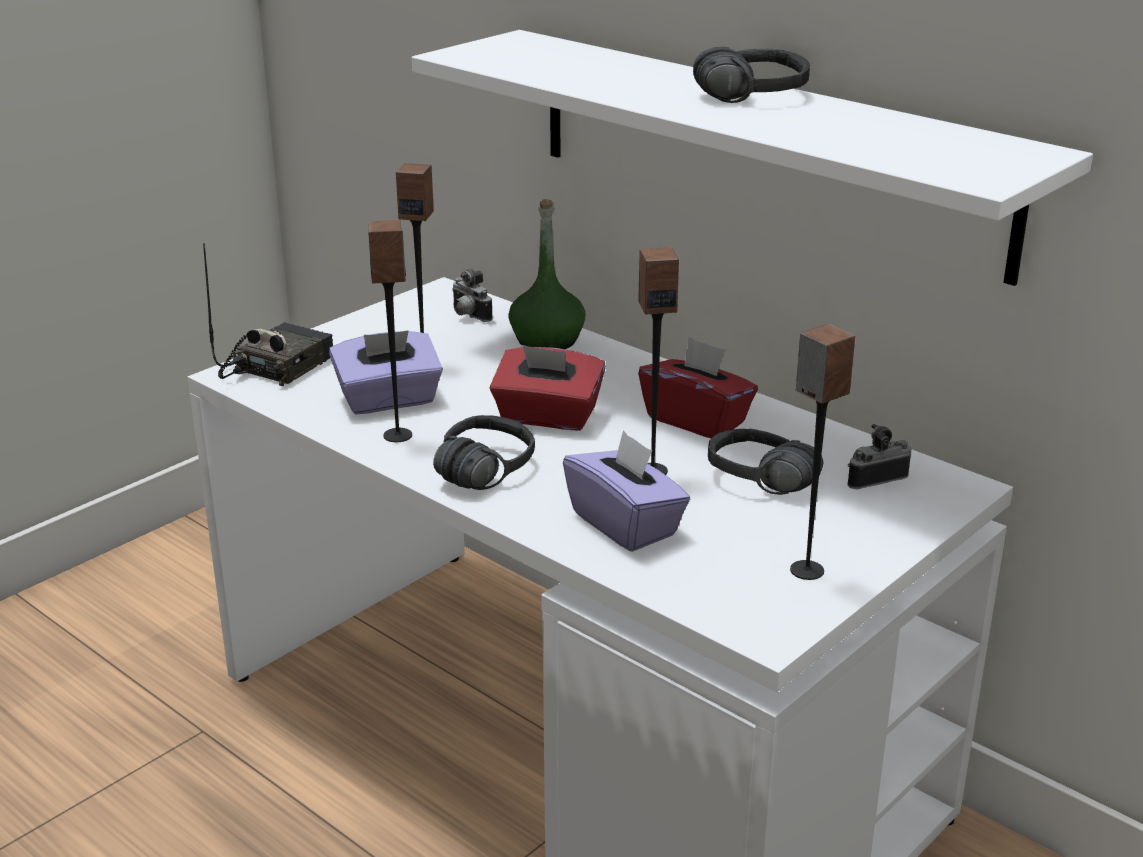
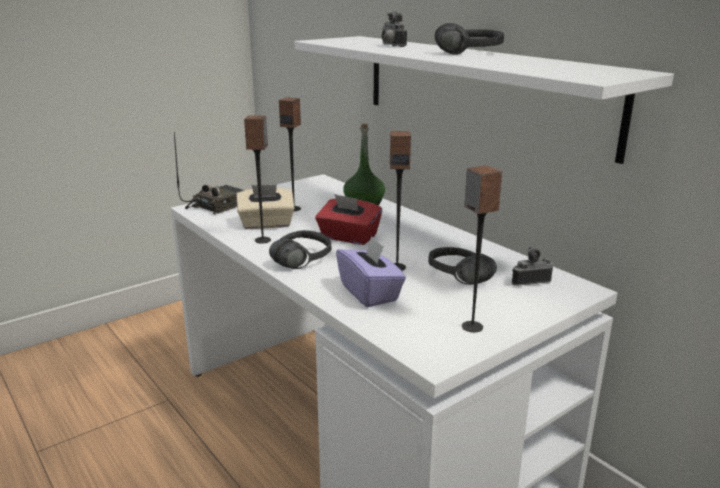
camera: 10 degrees right, 5 degrees down
purple tissue box [329,330,443,415] -> beige tissue box [236,185,295,229]
camera [452,269,493,322] -> camera moved to [382,11,407,47]
red tissue box [638,337,758,438] -> none

